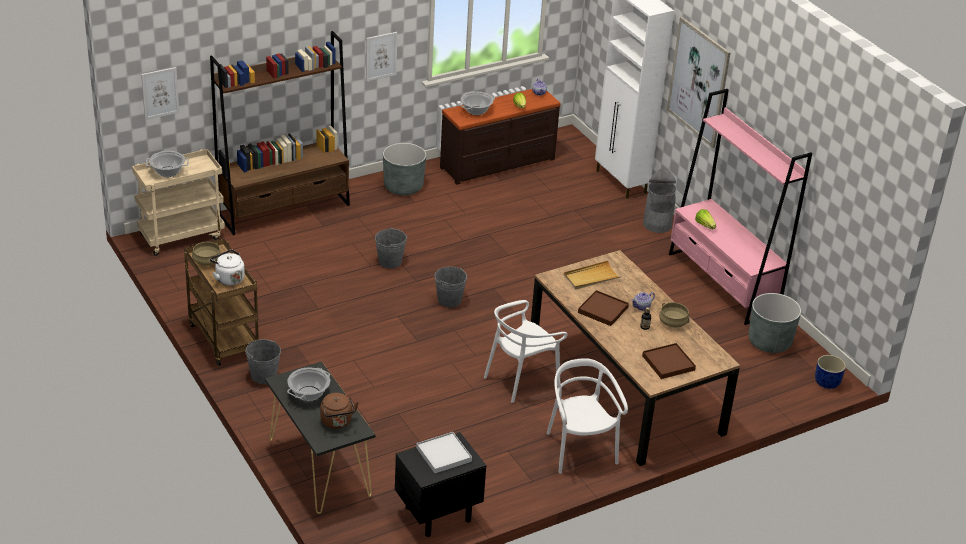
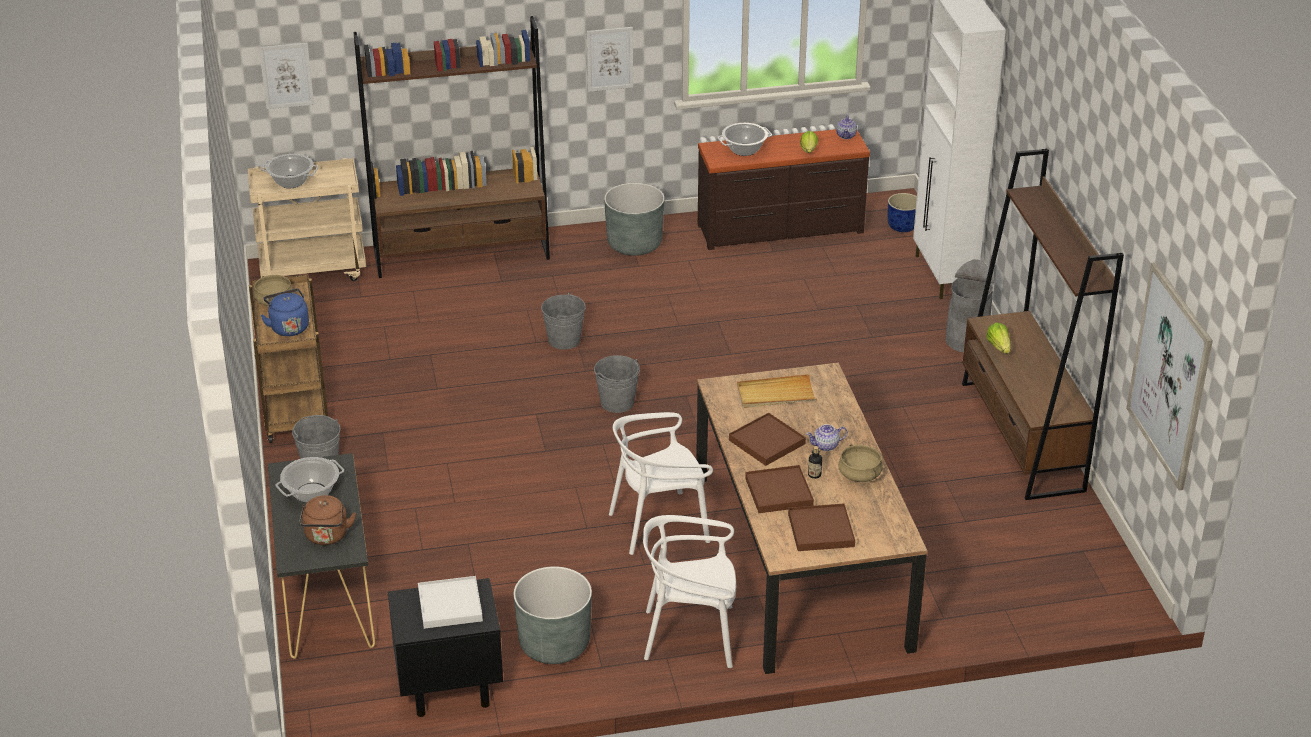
camera: 20 degrees right, 0 degrees up
white kettle [210,249,245,285] -> blue kettle [261,289,309,336]
white chair [547,358,628,474] -> white chair turned 90 degrees counterclockwise [643,515,736,668]
picture [667,17,731,148] -> picture moved to [1126,262,1213,490]
pink bookcase [669,89,812,325] -> brown bookcase [962,149,1124,500]
grey planter [748,293,801,353] -> grey planter moved to [513,566,592,664]
blue planter [815,355,846,389] -> blue planter moved to [887,193,917,232]
none -> brown tray [745,465,814,513]

